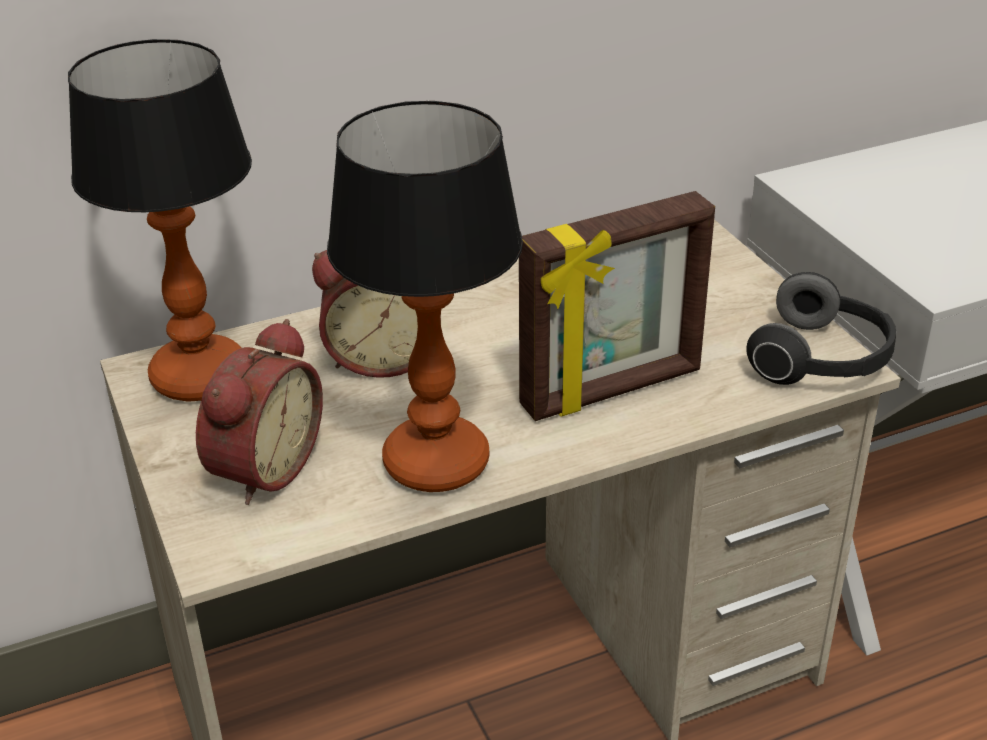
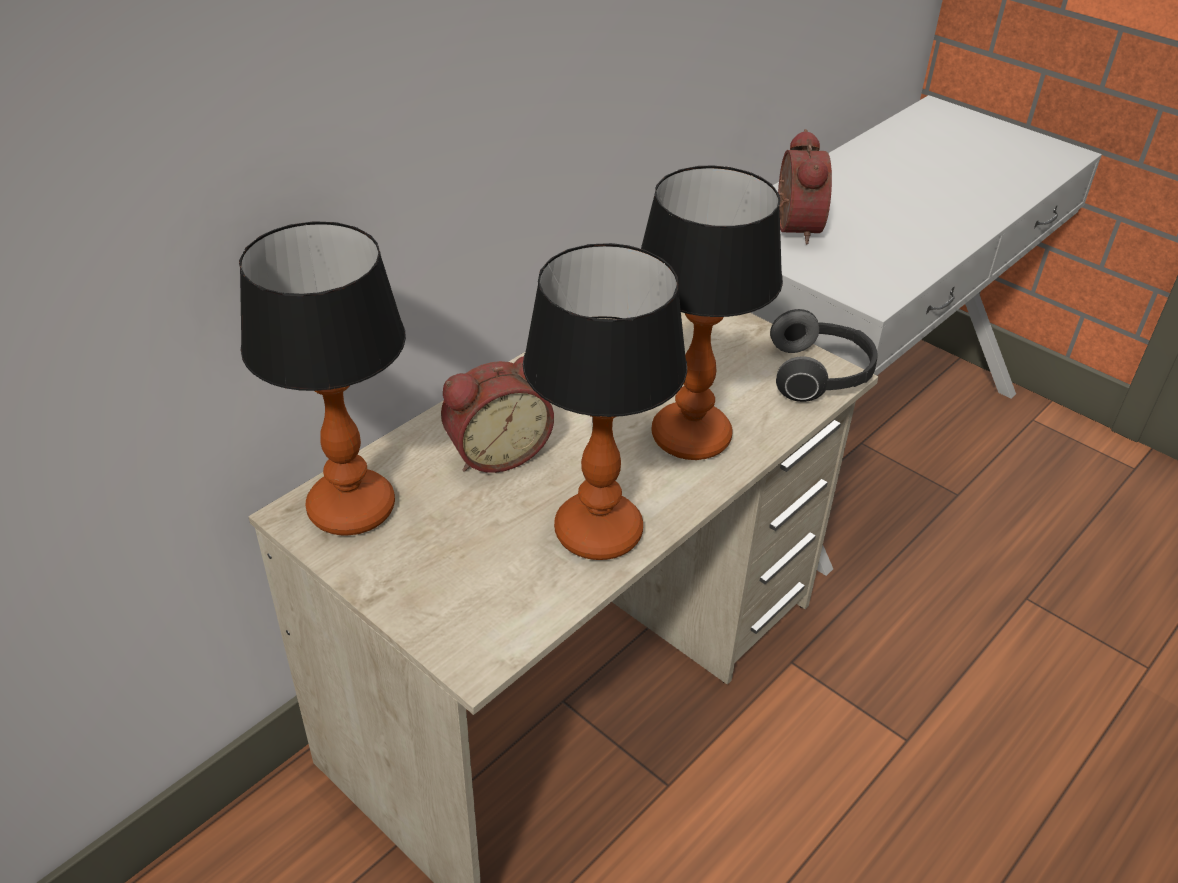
camera: 25 degrees left, 5 degrees up
alarm clock [196,319,323,505] -> alarm clock moved to [778,129,832,244]
picture frame [519,191,715,421] -> table lamp [641,166,783,460]

